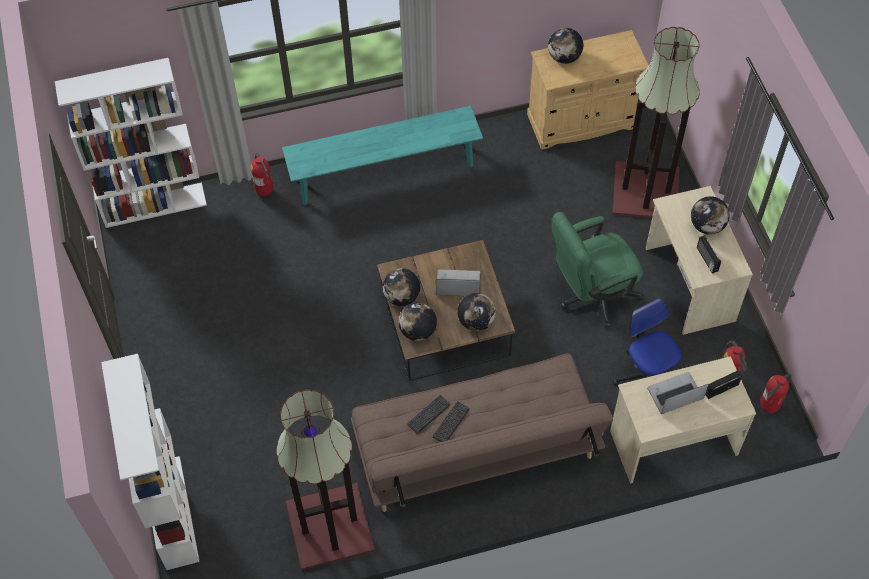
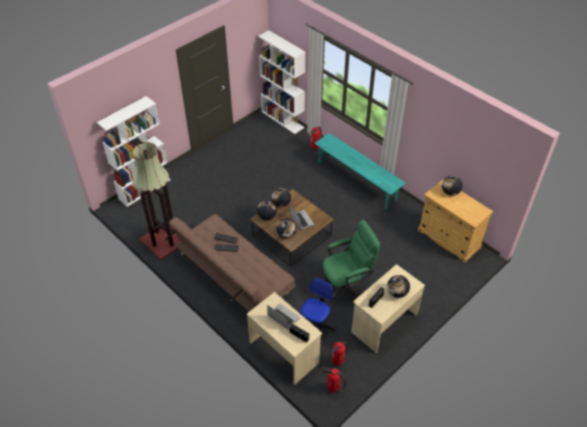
camera: 60 degrees right, 10 degrees down
green office chair [551,212,644,328] -> green office chair turned 120 degrees clockwise [322,220,381,303]
floor lamp [613,27,699,218] -> none

